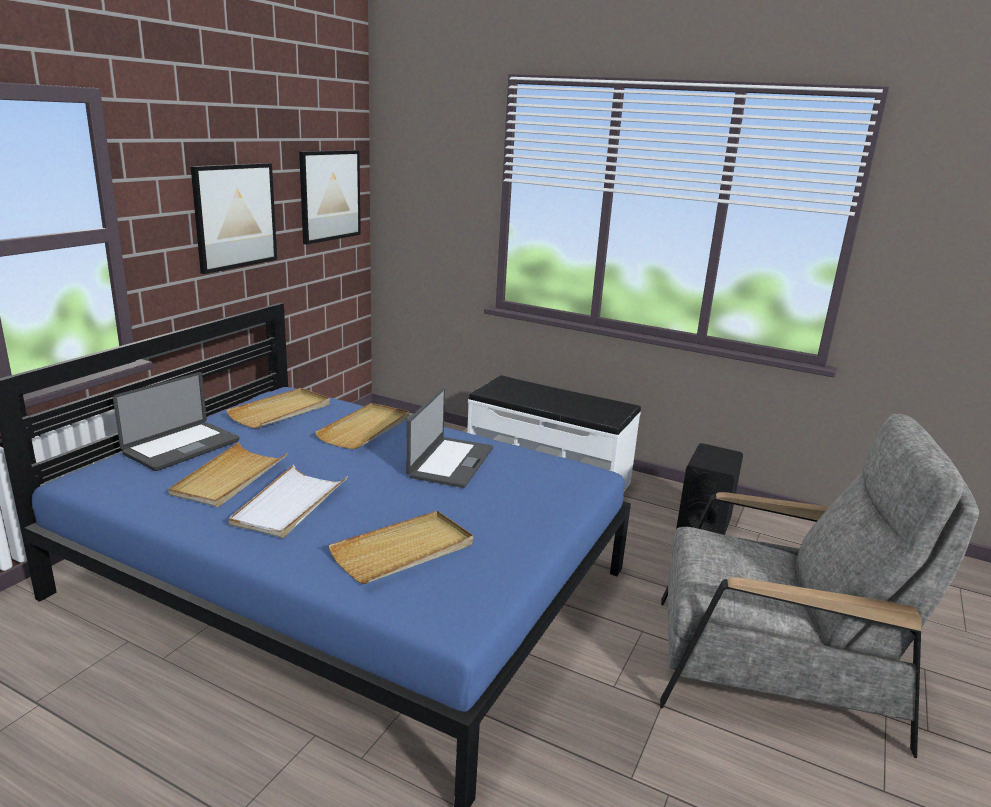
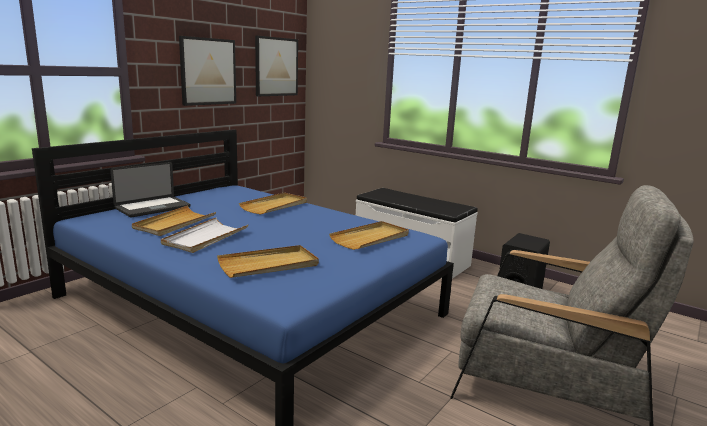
camera: 10 degrees right, 5 degrees down
beige tray [226,388,330,428] -> beige tray moved to [329,221,409,250]
laptop [406,388,493,488] -> none

